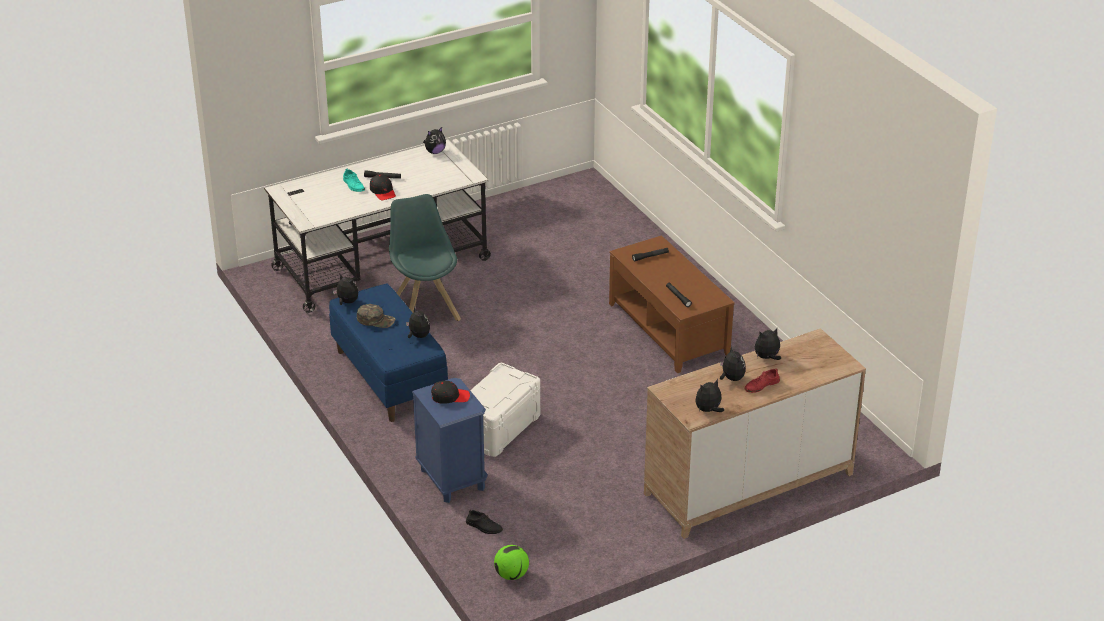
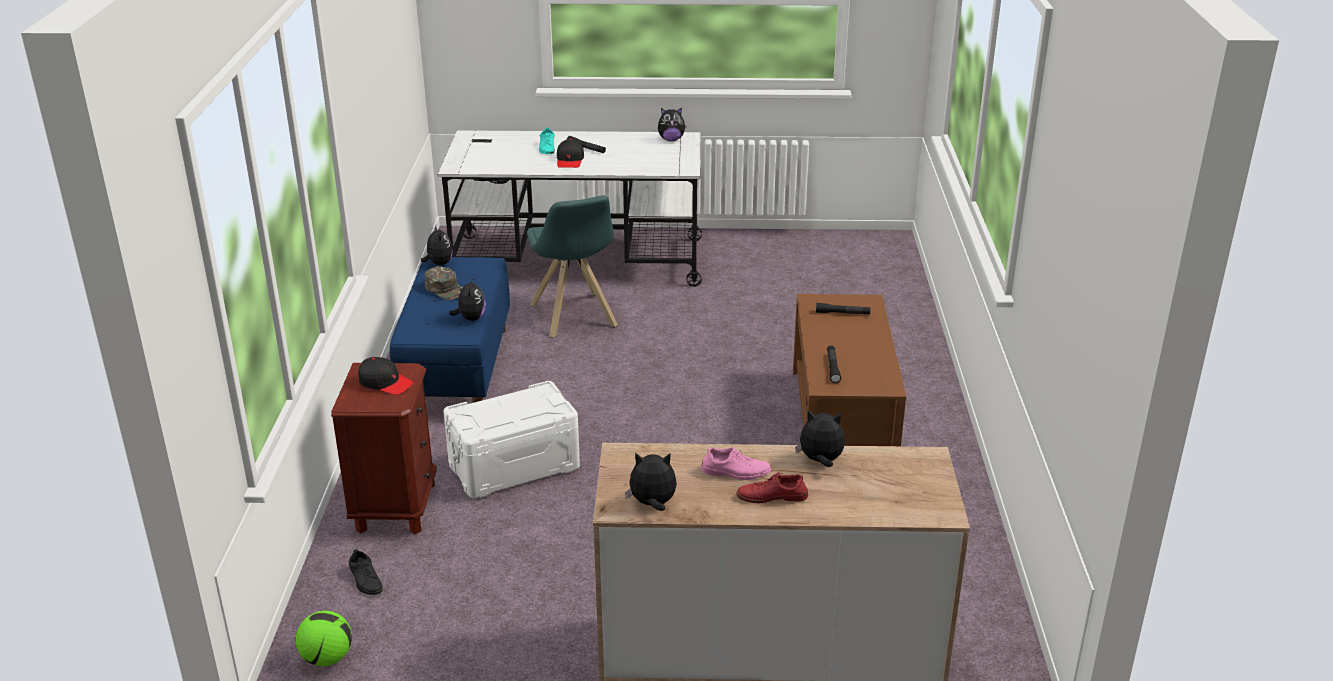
camera: 30 degrees right, 5 degrees down
turquoise chair [389,194,461,321] -> turquoise chair turned 150 degrees clockwise [527,195,618,338]
blue nightstand [412,378,488,503] -> brown nightstand [331,363,437,535]
plush toy [720,346,746,381] -> pink shoe [701,447,771,480]

